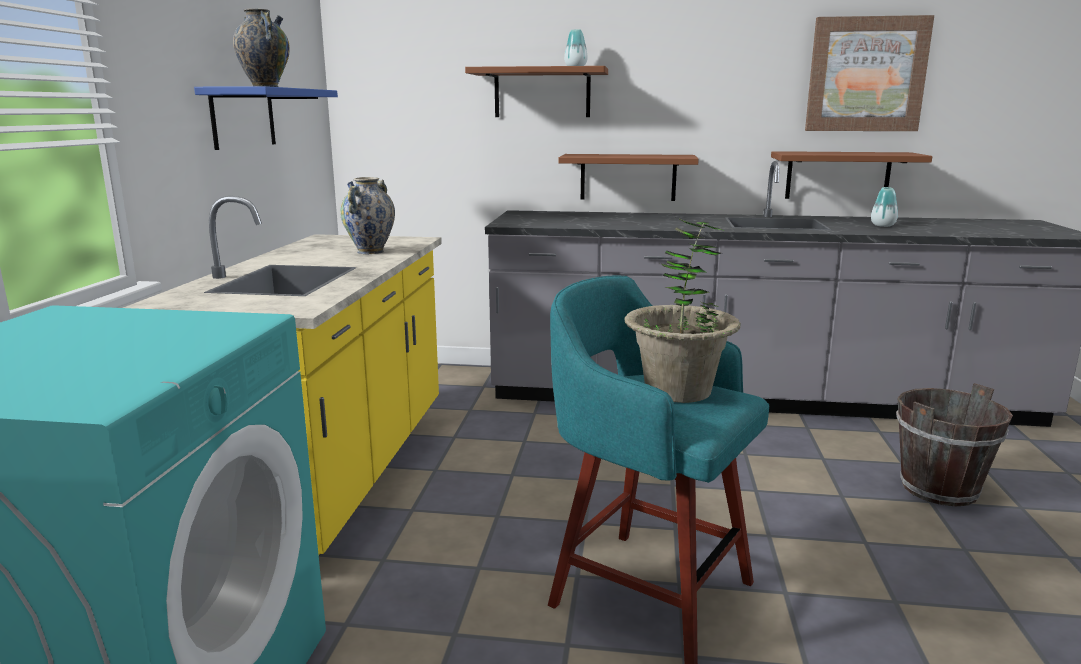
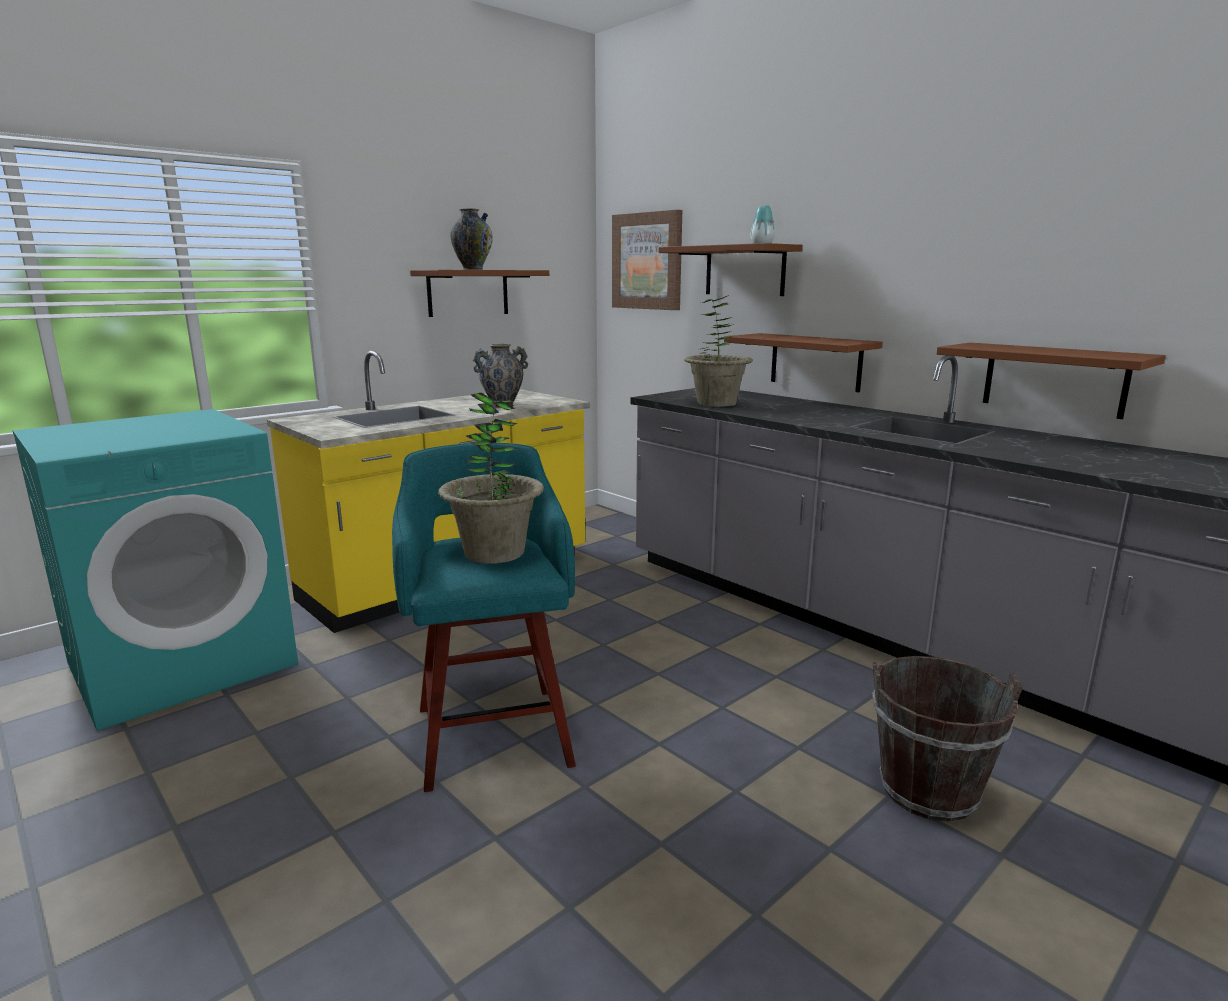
camera: 40 degrees right, 0 degrees up
blue shelf [194,86,338,150] -> brown shelf [410,270,549,317]
picture [805,15,934,131] -> picture moved to [612,210,682,310]
vase [871,187,898,227] -> none
none -> potted plant [684,295,753,407]

